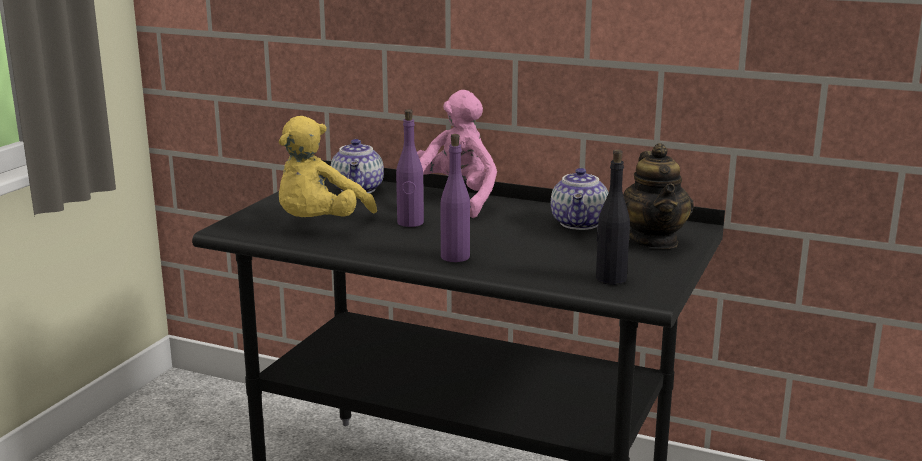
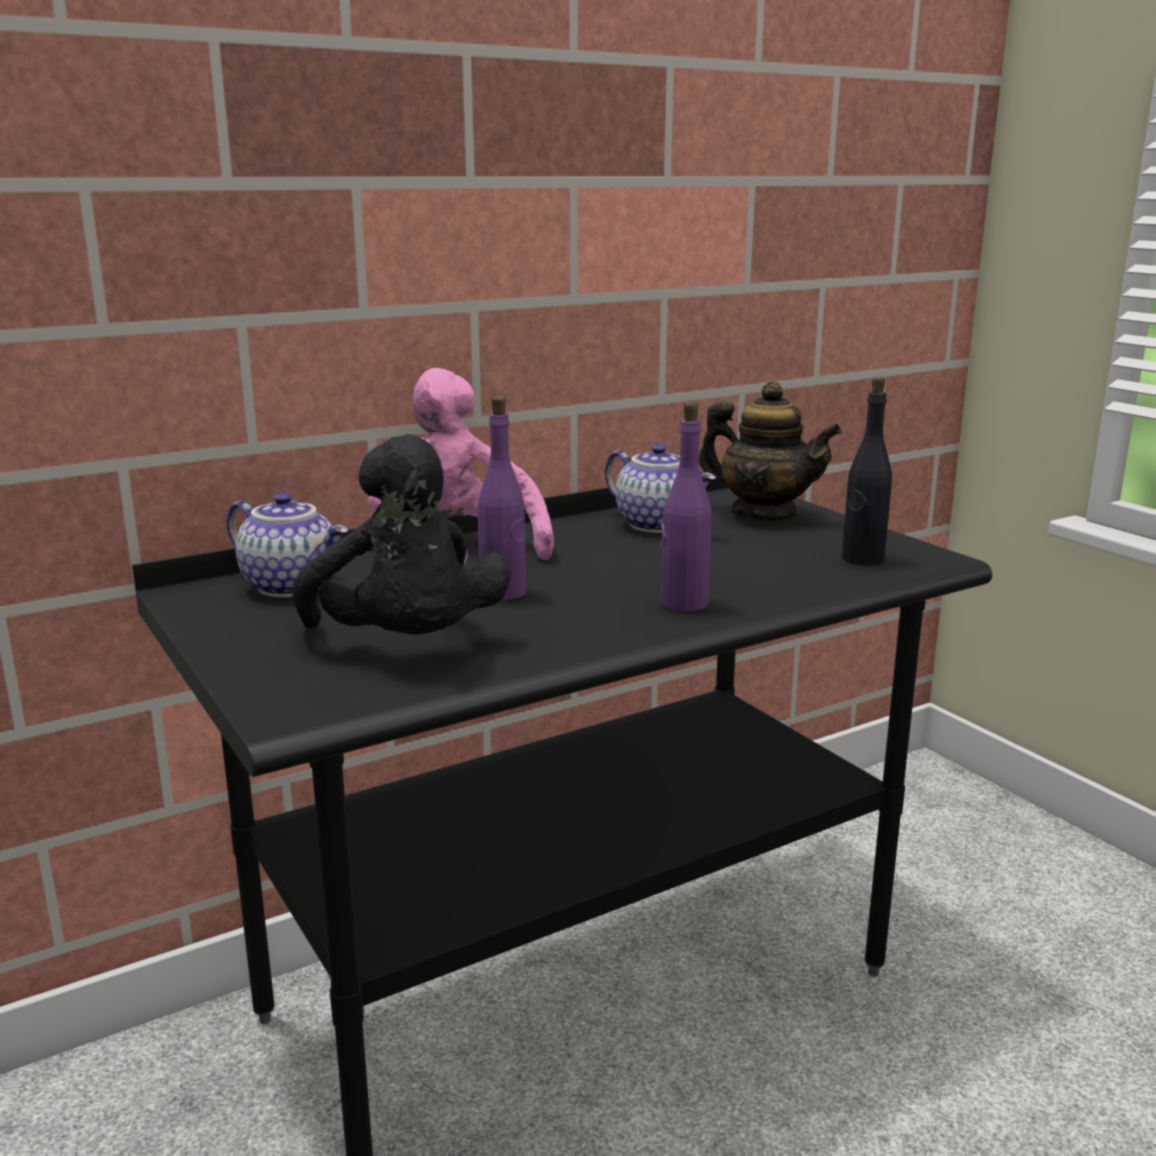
camera: 55 degrees left, 0 degrees up
yellow plush toy [279,116,377,217] -> black plush toy [292,434,511,635]

